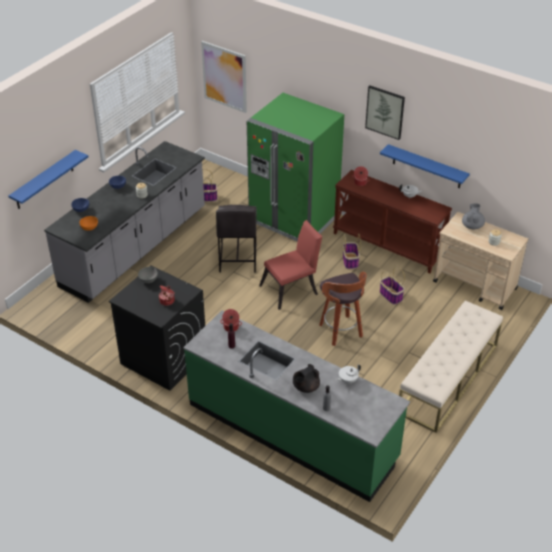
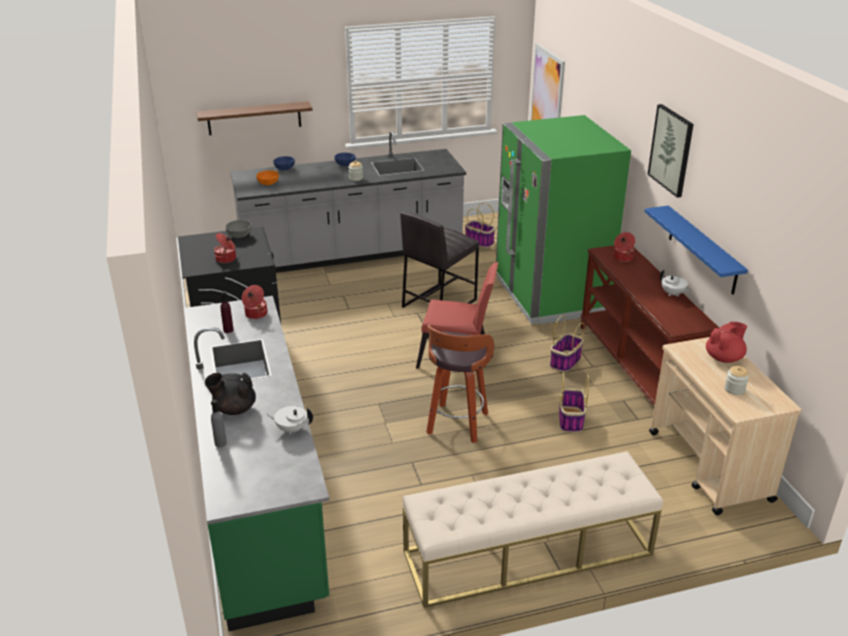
camera: 40 degrees right, 10 degrees down
blue shelf [8,150,88,209] -> brown shelf [196,101,312,135]
grey teapot [462,203,485,229] -> red teapot [706,322,747,363]

